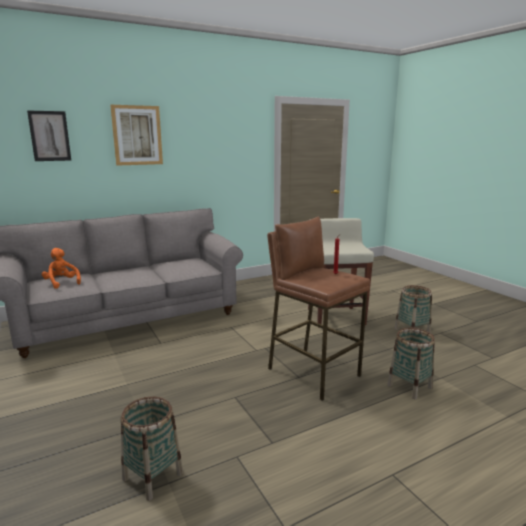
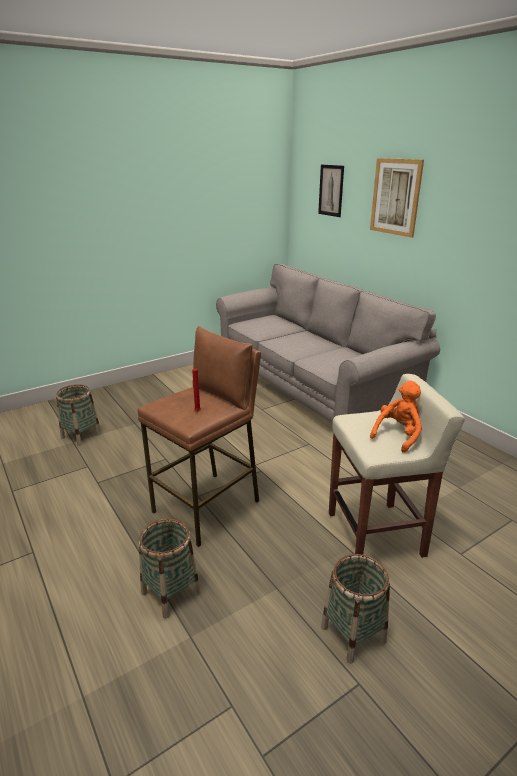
camera: 85 degrees right, 10 degrees up
orange plush toy [42,248,81,289] -> orange plush toy moved to [370,381,422,453]

